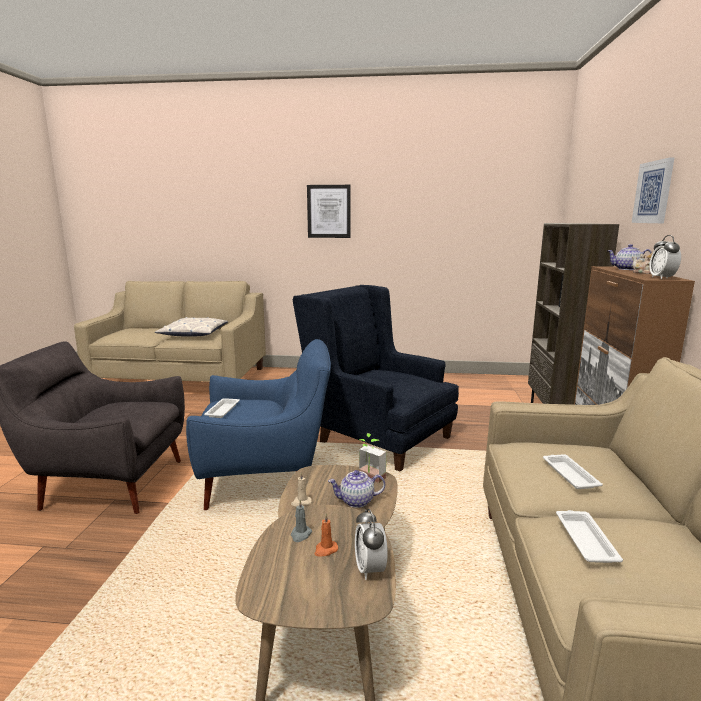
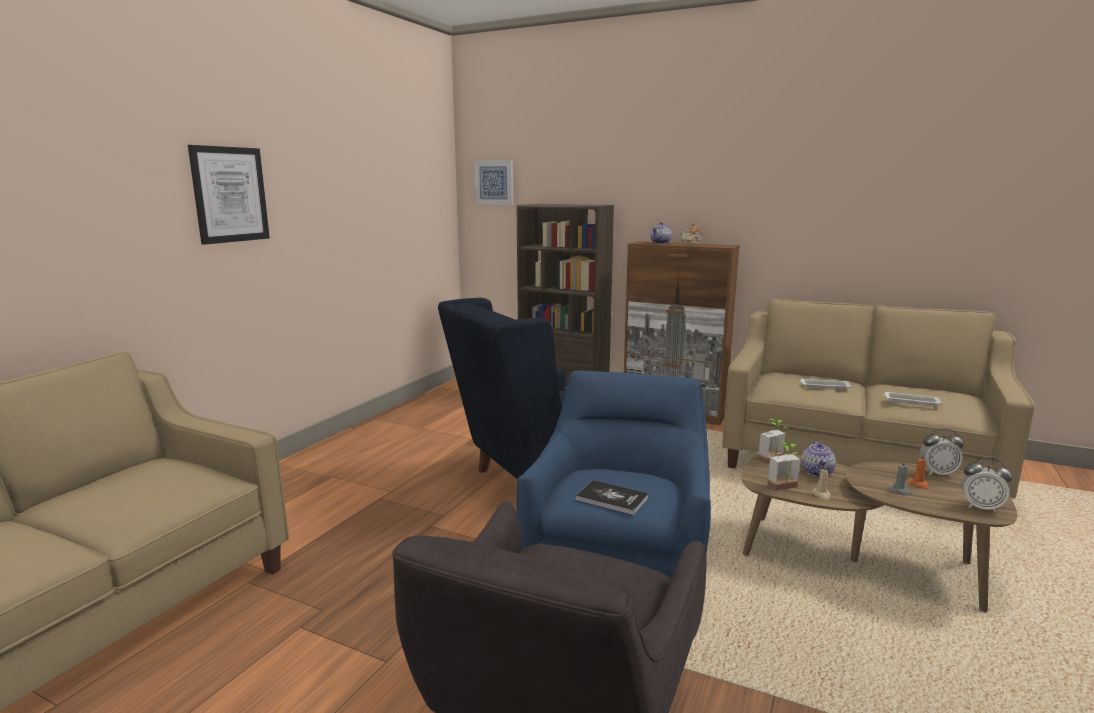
camera: 70 degrees left, 0 degrees up
pillow [155,317,228,337] -> none
white tray [204,398,240,418] -> book [576,480,649,515]
picture [632,157,675,223] -> picture moved to [474,160,513,205]
alarm clock [649,235,681,279] -> alarm clock moved to [961,458,1013,513]
none -> potted plant [767,442,801,491]

